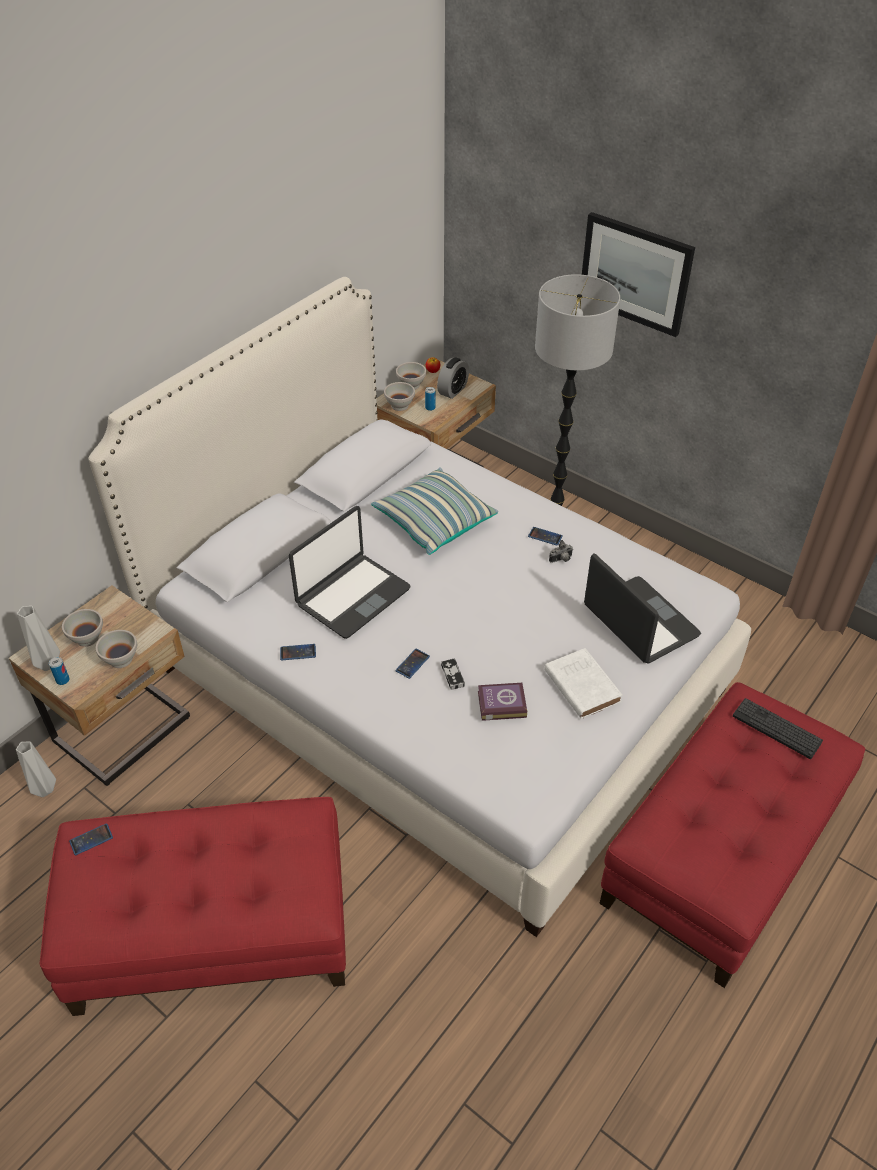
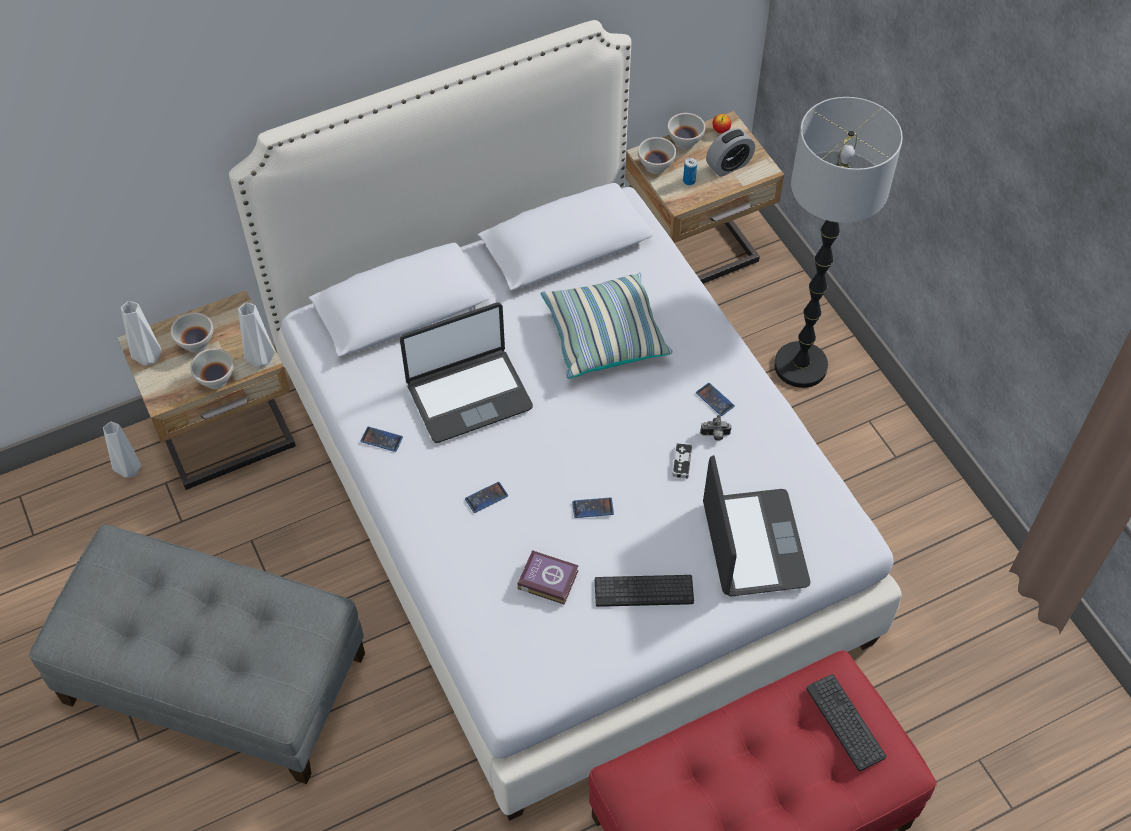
camera: 25 degrees right, 10 degrees up
red ottoman [40,797,346,1016] -> grey ottoman [29,525,365,784]
can [49,657,70,685] -> none
phone [69,823,113,855] -> phone moved to [572,497,614,518]
game controller [441,658,465,690] -> game controller moved to [673,443,692,479]
white book [544,648,623,719] -> keyboard [595,575,694,607]
picture [582,212,695,337] -> none
none -> grey vase [238,302,275,367]

